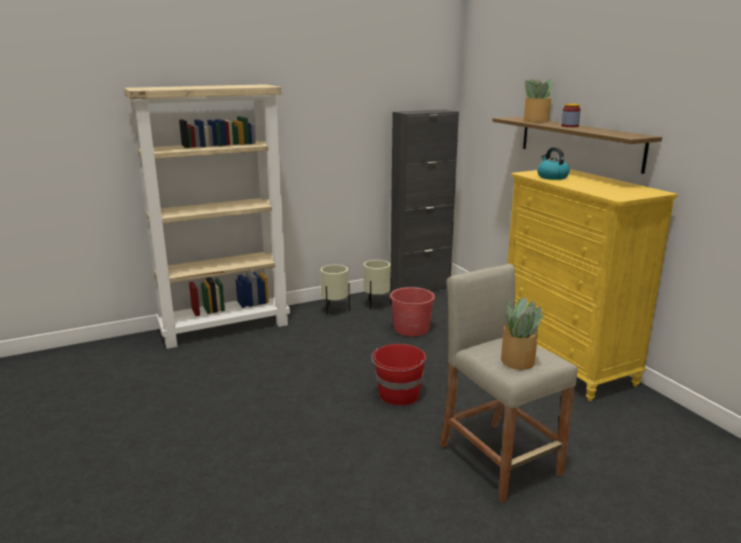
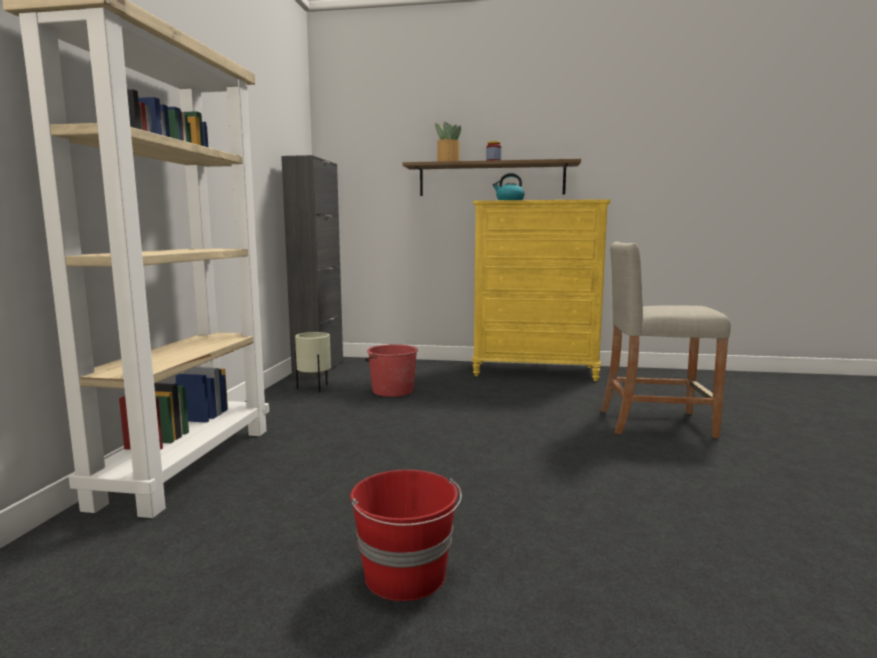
camera: 55 degrees left, 10 degrees down
beige planter [320,265,350,315] -> none
red bucket [371,344,426,406] -> red bucket moved to [350,470,462,601]
potted plant [501,297,543,370] -> none

